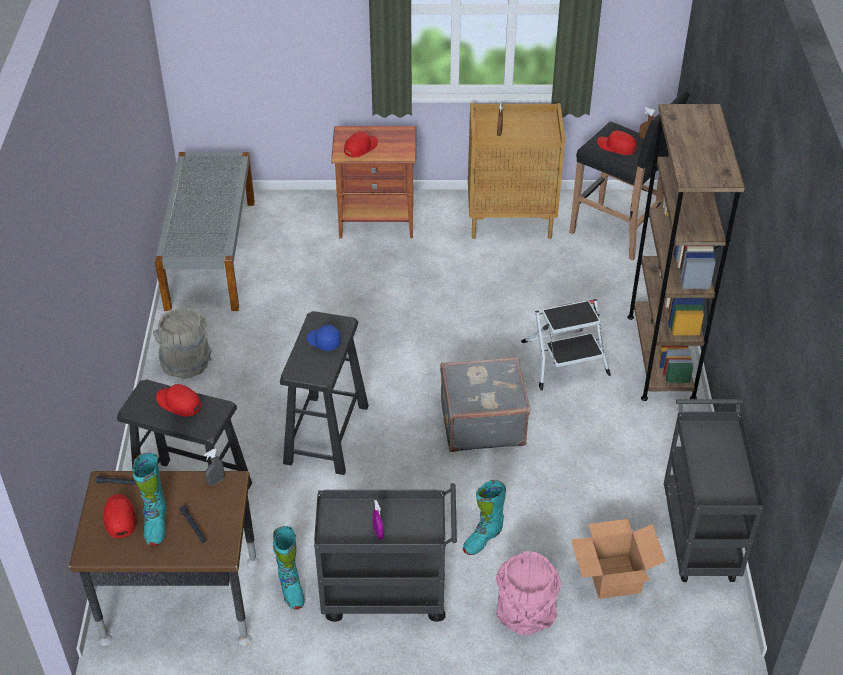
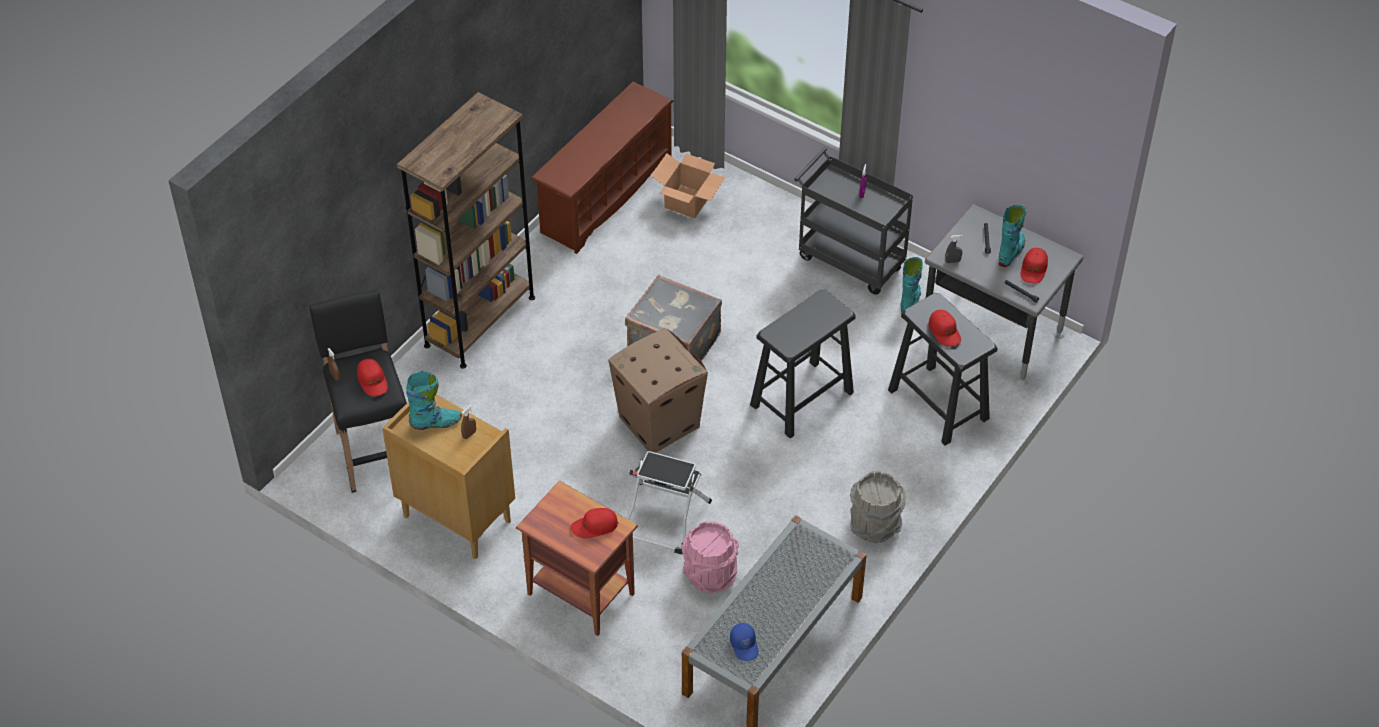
camera: 145 degrees left, 5 degrees up
brown desk [69,471,260,646] -> grey desk [925,204,1083,386]
blue cap [307,325,341,351] -> blue cap moved to [730,623,759,661]
turquoise boot [462,480,506,555] -> turquoise boot moved to [406,371,462,430]
pink bucket [496,551,561,635] -> pink bucket moved to [681,521,739,594]
step ladder [521,299,611,391] -> step ladder moved to [627,451,712,555]
grey cart [664,399,764,582] -> brown shoe rack [531,82,674,254]
none -> cardboard box [608,328,708,453]

